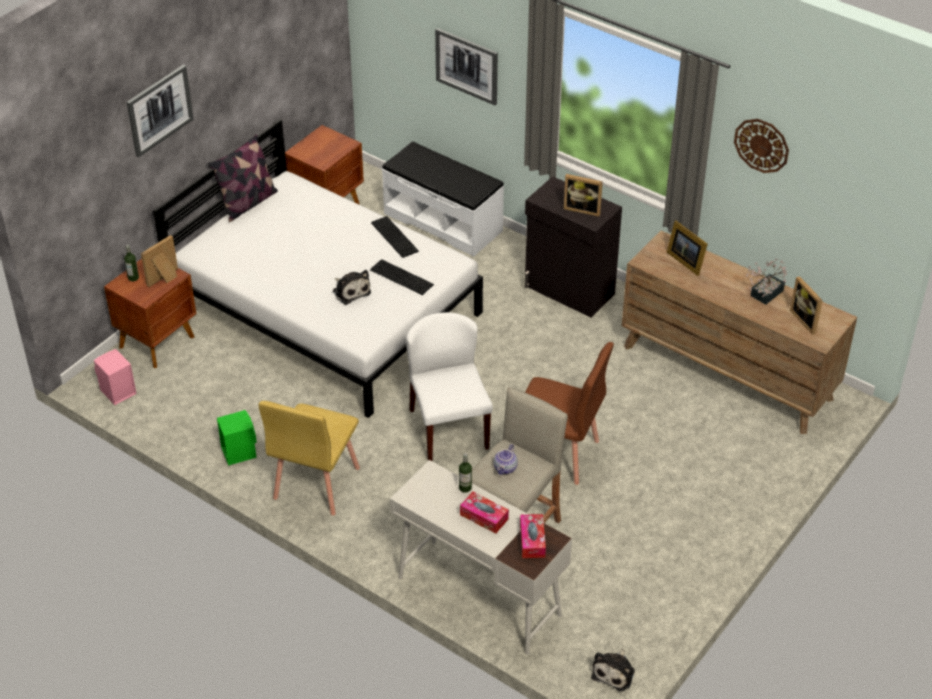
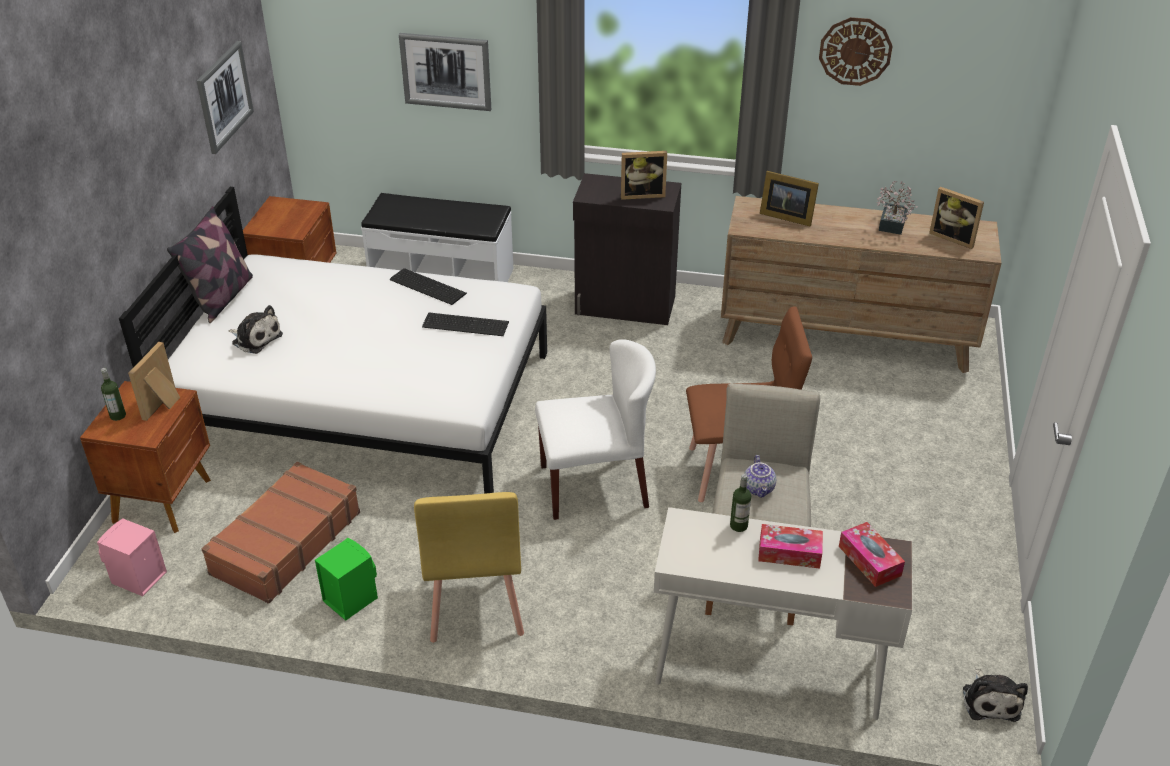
camera: 25 degrees left, 5 degrees down
picture [127,65,194,158] -> picture moved to [197,41,254,154]
plush toy [333,270,371,305] -> plush toy moved to [228,305,283,354]
white chair [406,312,493,461] -> white chair turned 120 degrees clockwise [535,339,656,520]
none -> brown suitcase [202,462,360,604]

